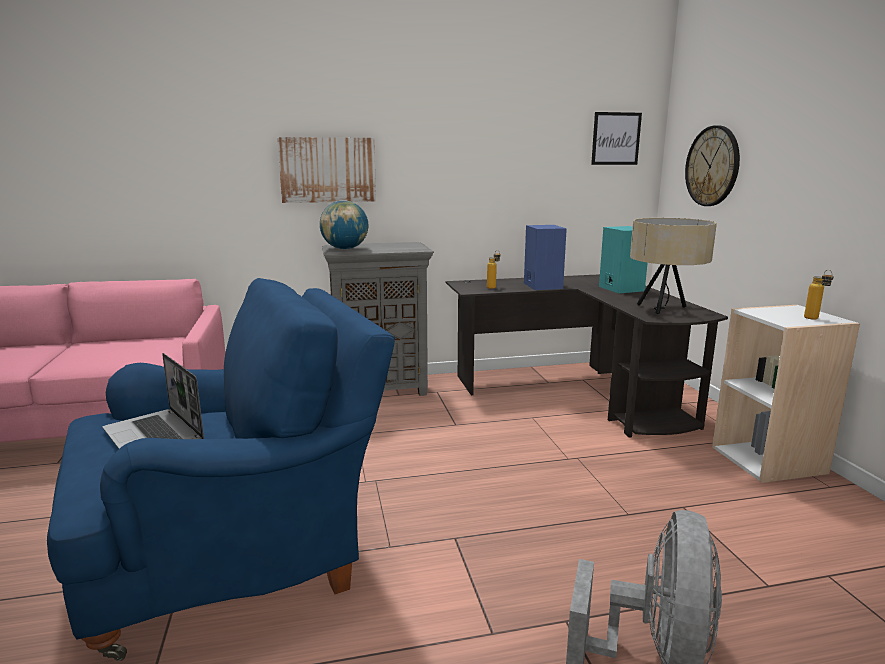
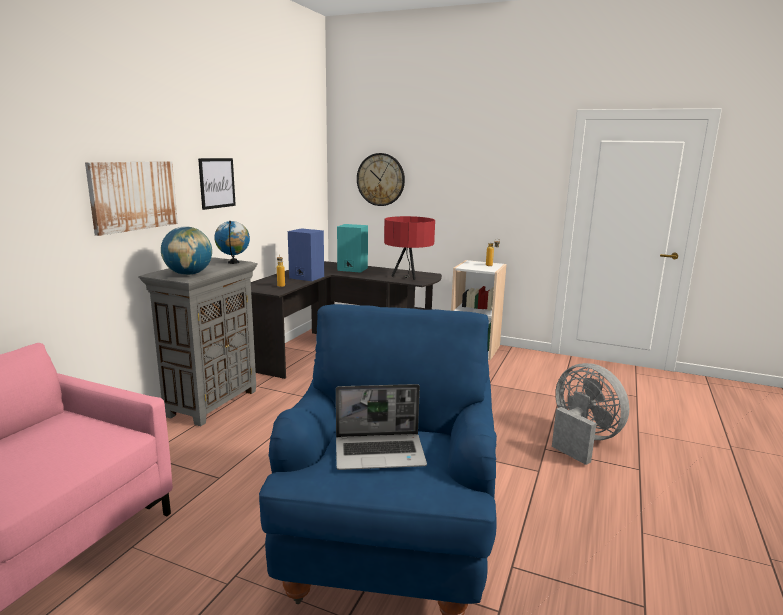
camera: 55 degrees left, 0 degrees up
picture [591,112,642,165] -> picture moved to [198,158,236,210]
beige table lamp [630,218,717,314] -> red table lamp [384,216,435,280]
none -> globe [215,221,250,264]

